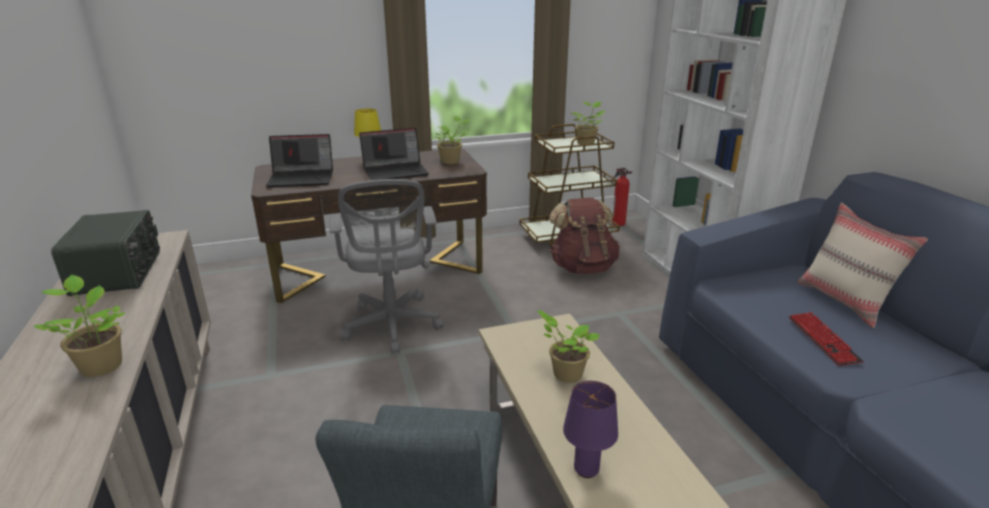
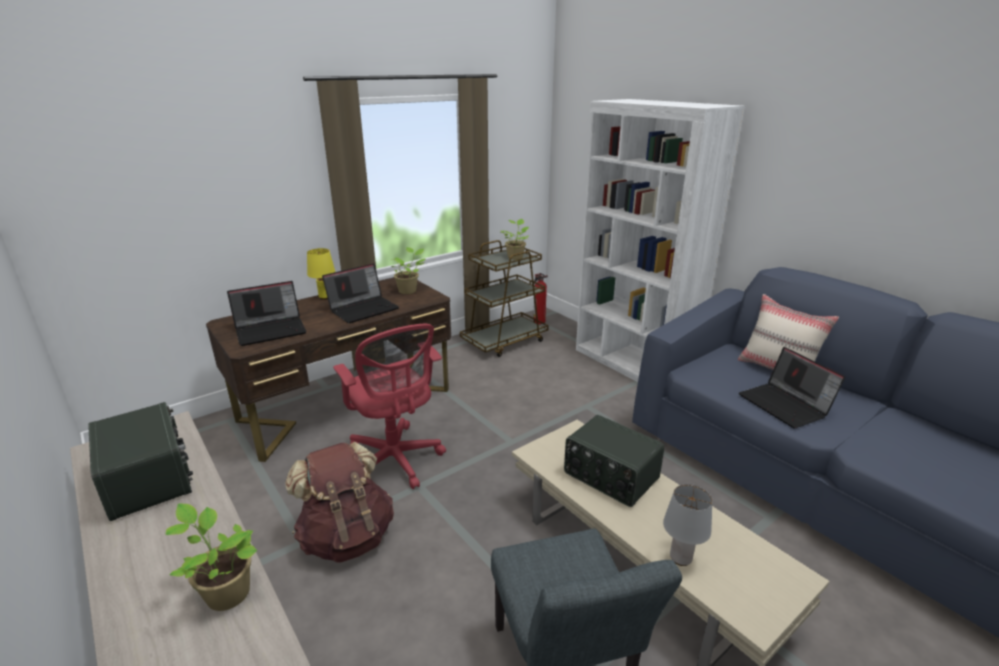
camera: 20 degrees left, 0 degrees up
grey office chair [329,179,444,354] -> red office chair [333,324,446,489]
potted plant [537,310,600,383] -> radio [564,415,664,507]
brown backpack [549,198,620,274] -> brown backpack moved to [285,441,394,563]
purple table lamp [563,381,618,478] -> grey table lamp [663,484,713,566]
keyboard [789,312,864,366] -> laptop [739,347,845,428]

